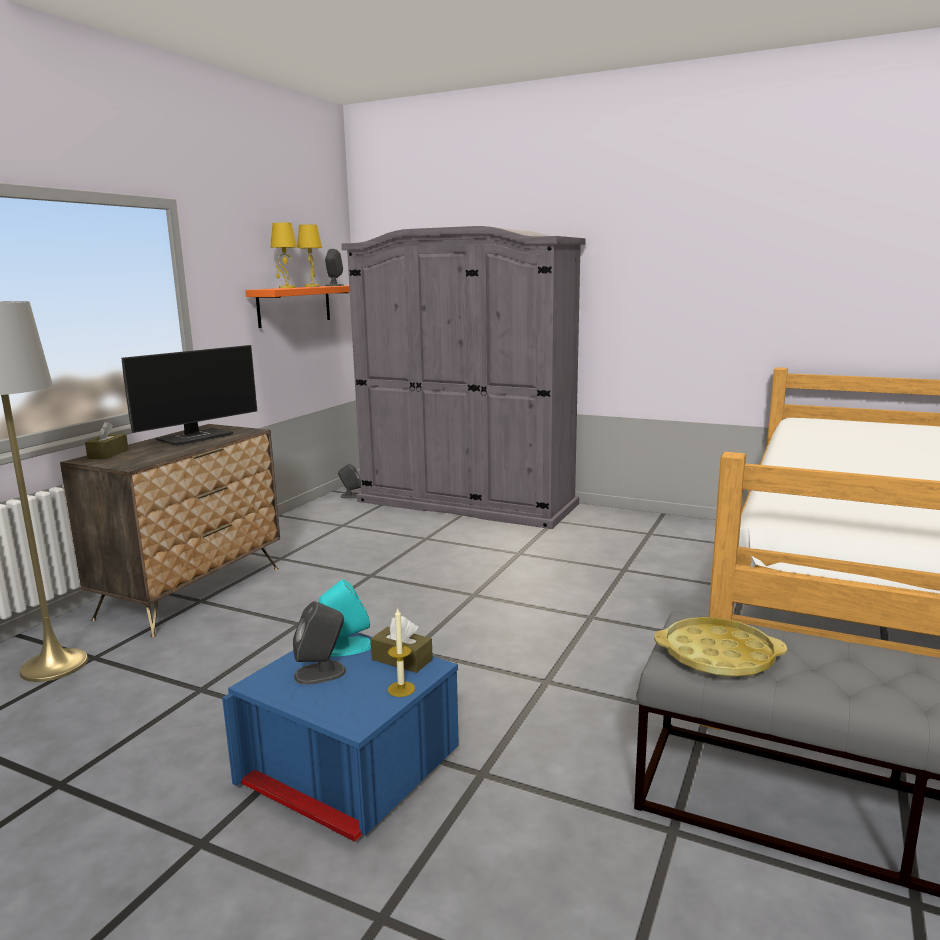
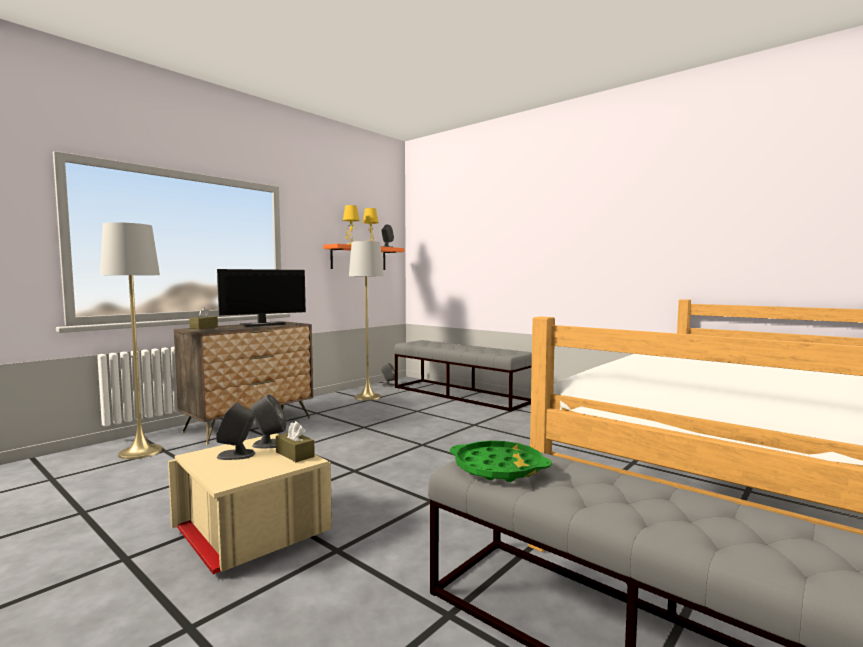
camera: 15 degrees right, 10 degrees down
blue storage box [222,632,459,842] -> beige storage box [168,433,332,575]
turquoise speaker [319,579,371,657] -> grey speaker [250,394,287,448]
grey wardrobe [342,226,586,529] -> grey bench [394,340,532,412]
candle [388,607,415,697] -> none
yellow tray [654,617,787,677] -> green tray [450,441,552,482]
none -> grey floor lamp [349,241,384,401]

